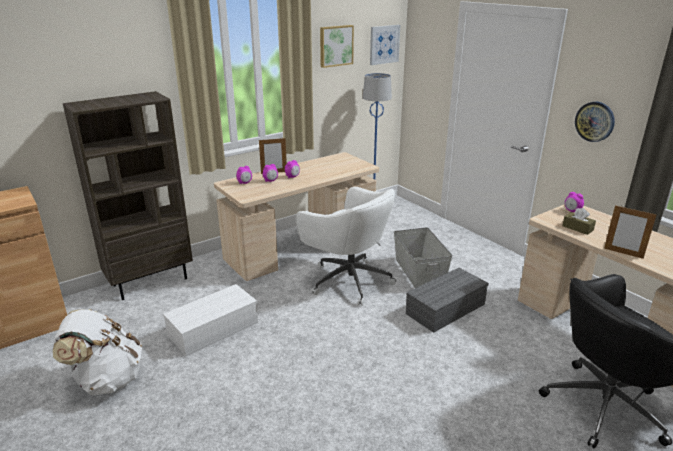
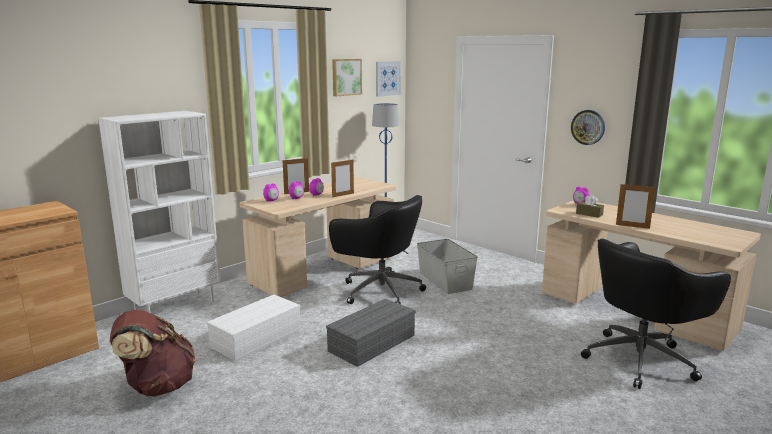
camera: 10 degrees left, 10 degrees down
white backpack [53,309,142,395] -> brown backpack [109,310,195,397]
brown bookcase [63,91,193,300] -> white bookcase [98,111,221,313]
white office chair [296,187,396,306] -> black office chair [329,195,426,305]
grey storage box [406,268,489,333] -> grey storage box moved to [326,299,416,367]
none -> picture frame [331,159,354,197]

